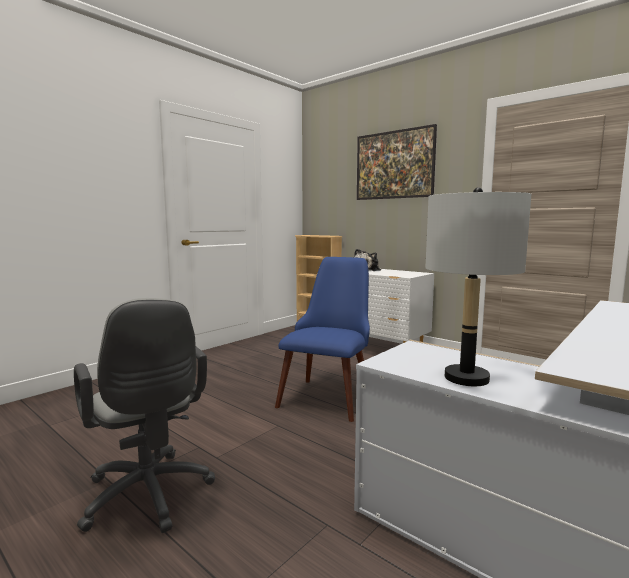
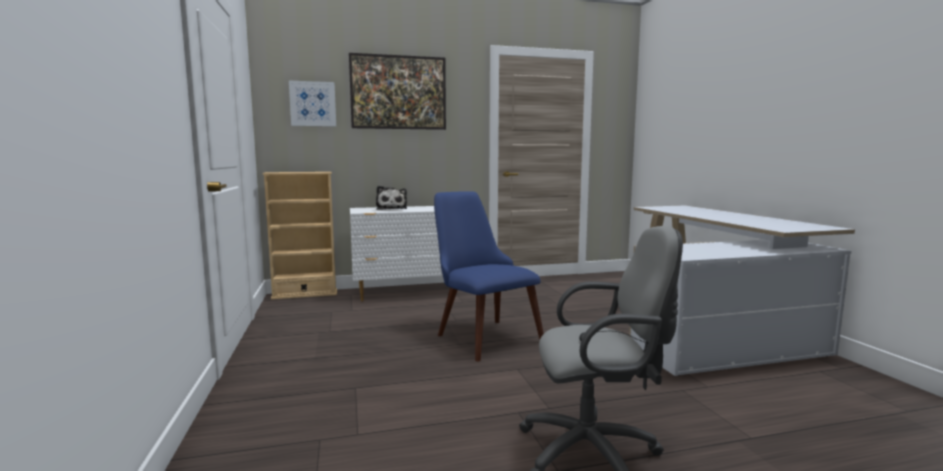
camera: 55 degrees left, 0 degrees up
grey table lamp [425,187,531,386] -> none
none -> picture [289,81,336,127]

